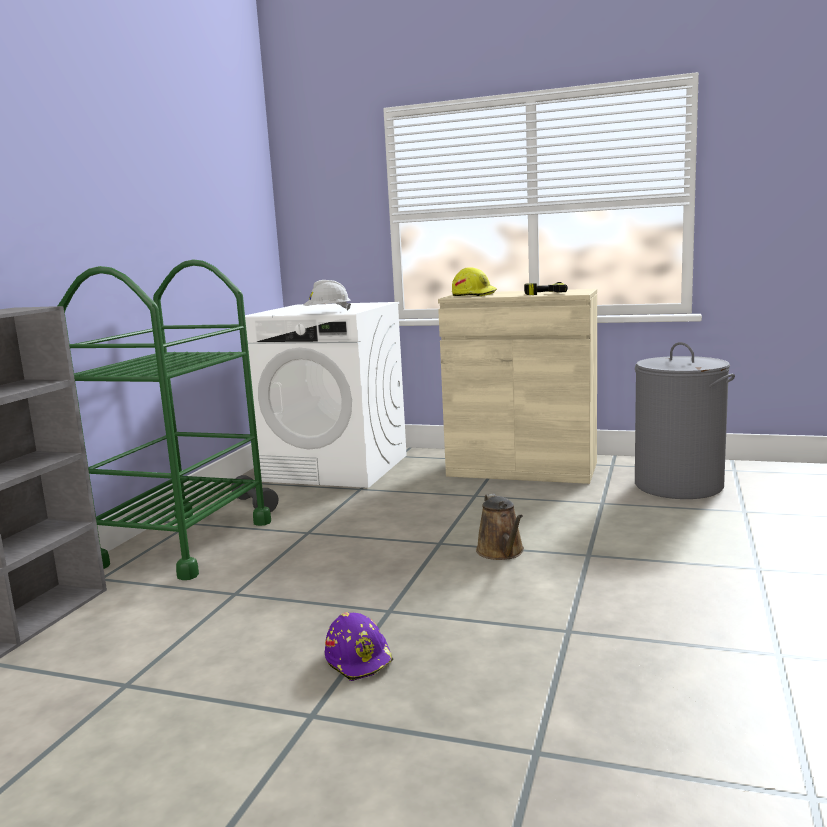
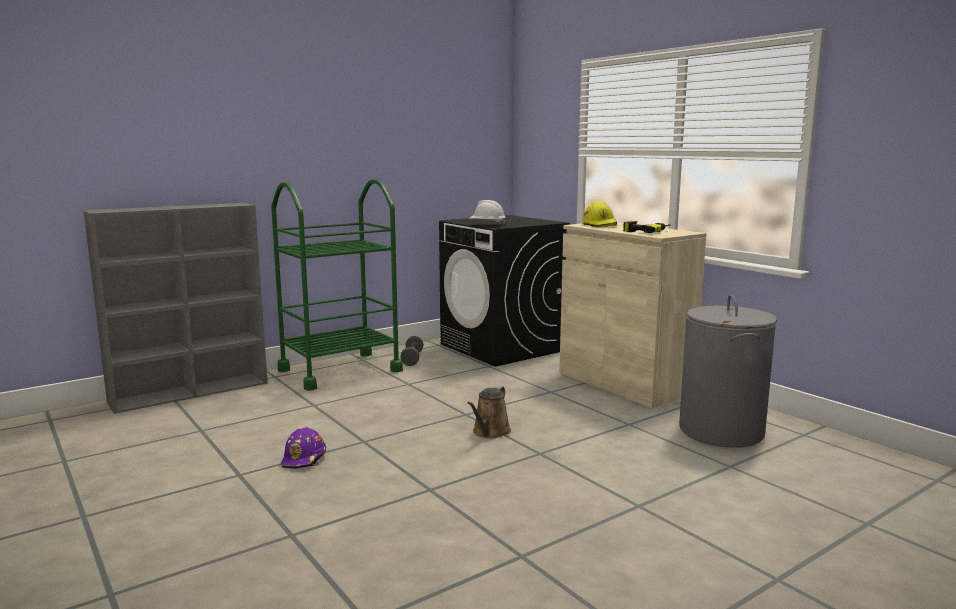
camera: 35 degrees right, 0 degrees up
white washing machine [245,302,407,488] -> black washing machine [439,215,570,367]

